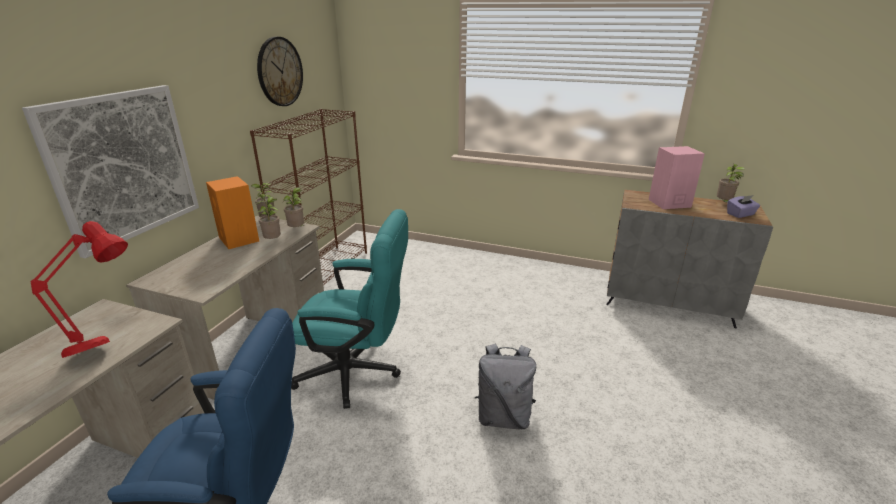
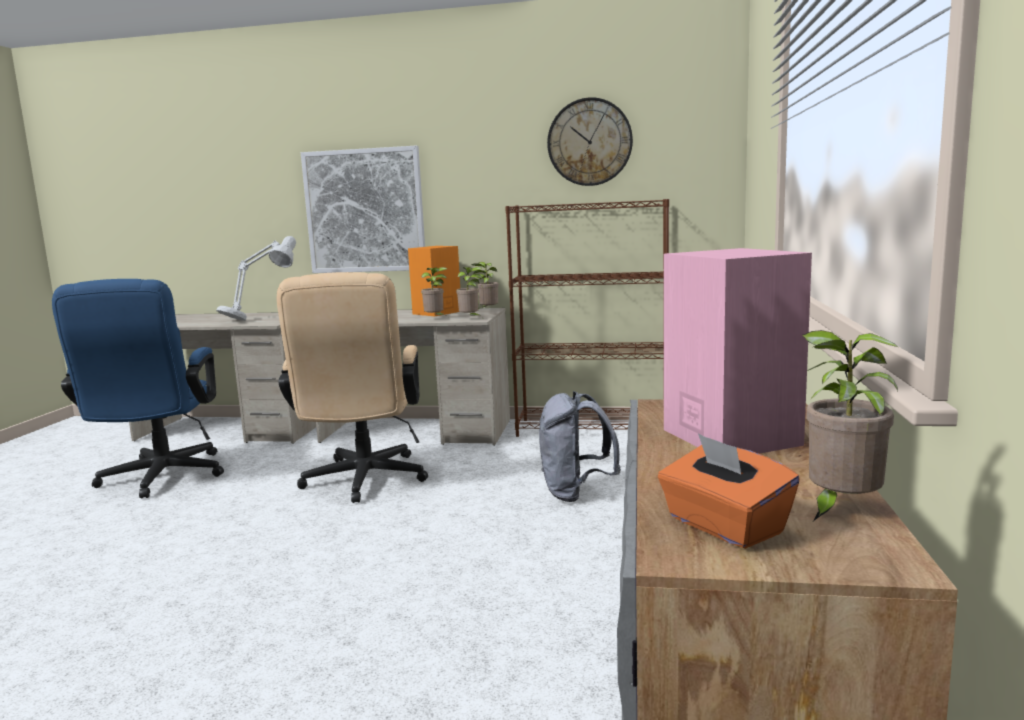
camera: 80 degrees right, 15 degrees down
red table lamp [31,221,128,358] -> grey table lamp [216,236,296,321]
turquoise office chair [291,209,408,409] -> beige office chair [277,272,428,503]
grey backpack [475,344,536,429] -> grey backpack moved to [539,391,621,502]
purple tissue box [727,195,760,218] -> orange tissue box [658,433,800,549]

